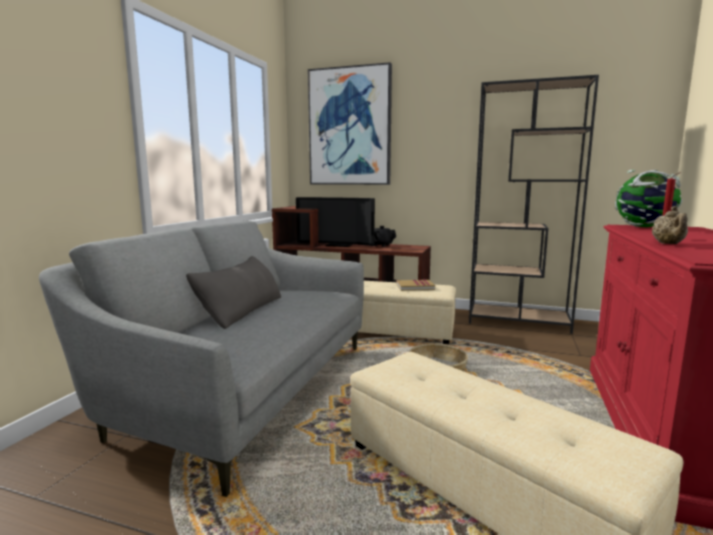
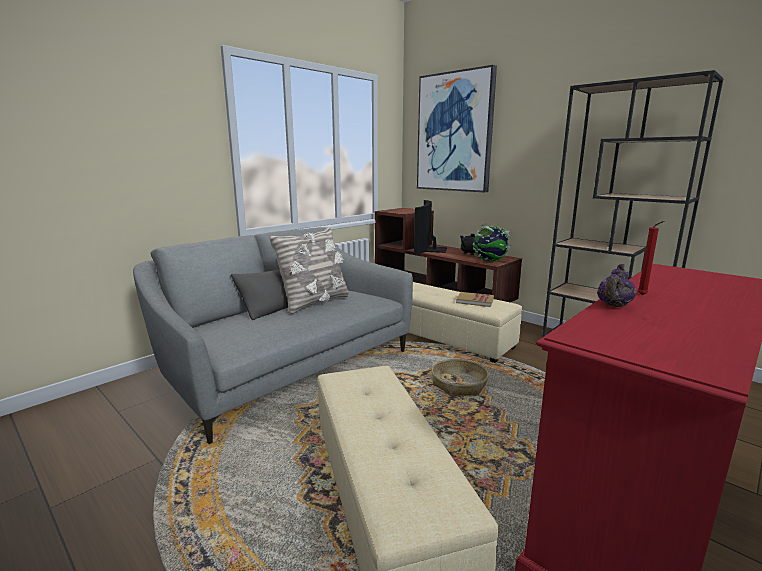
camera: 25 degrees right, 5 degrees up
television [296,197,375,247] -> television turned 60 degrees clockwise [414,200,447,255]
globe [615,170,683,227] -> globe moved to [473,224,511,262]
beige teapot [652,206,688,244] -> purple teapot [597,264,636,307]
none -> beige pillow [270,228,349,314]

